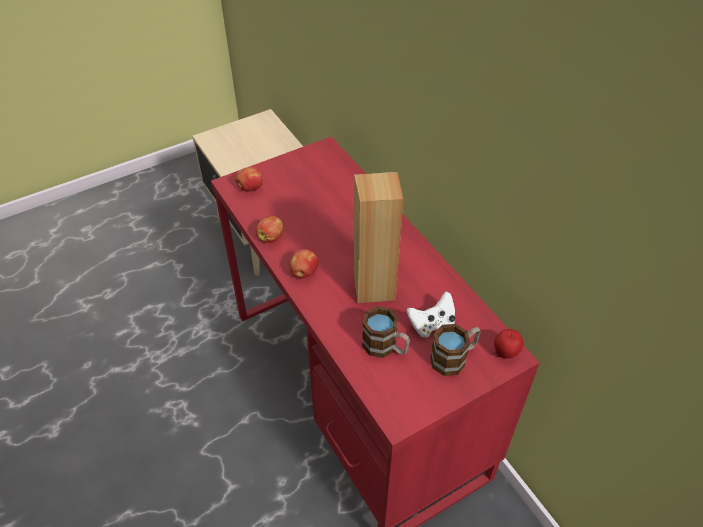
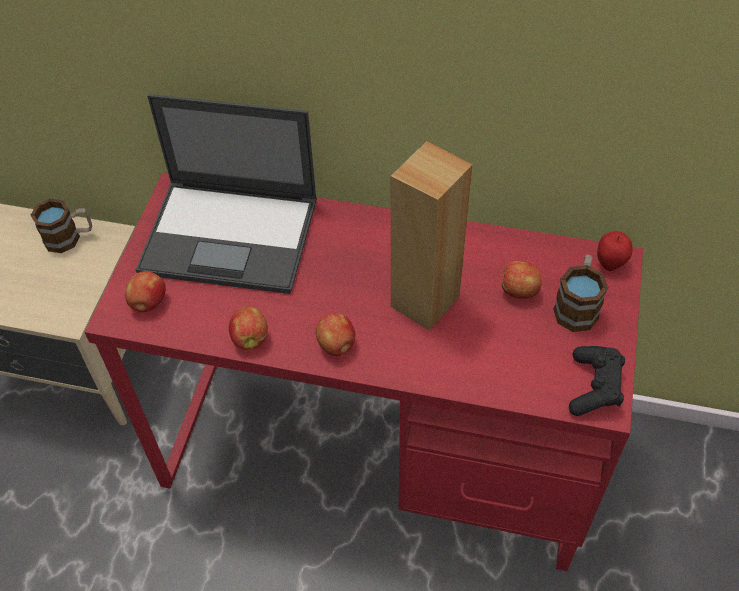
camera: 45 degrees left, 5 degrees up
mug [362,306,410,358] -> mug moved to [31,199,92,253]
white game controller [406,292,455,337] -> apple [502,261,542,299]
none -> laptop [136,94,317,294]
none -> black game controller [569,346,625,416]

